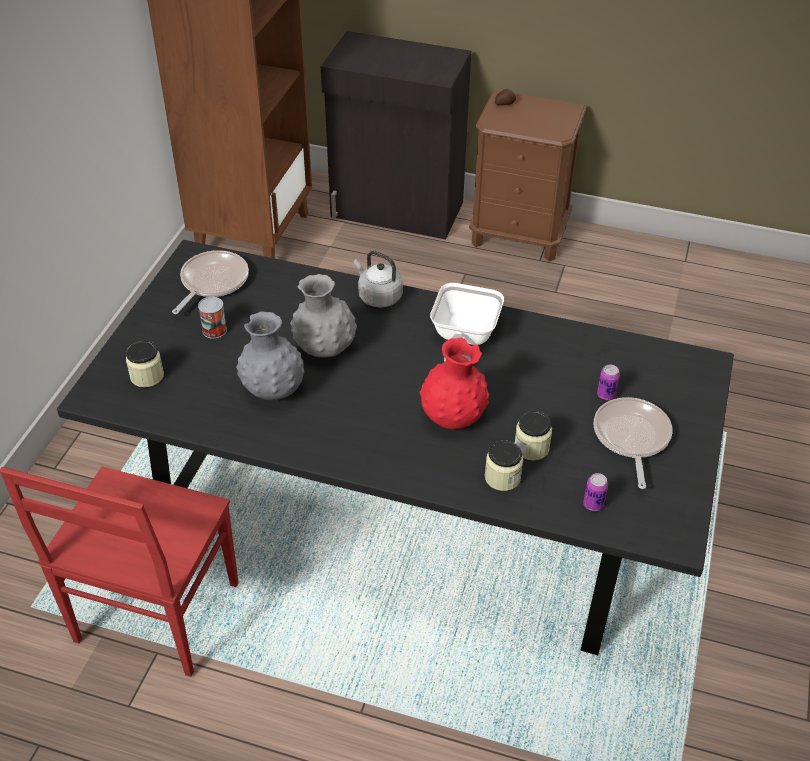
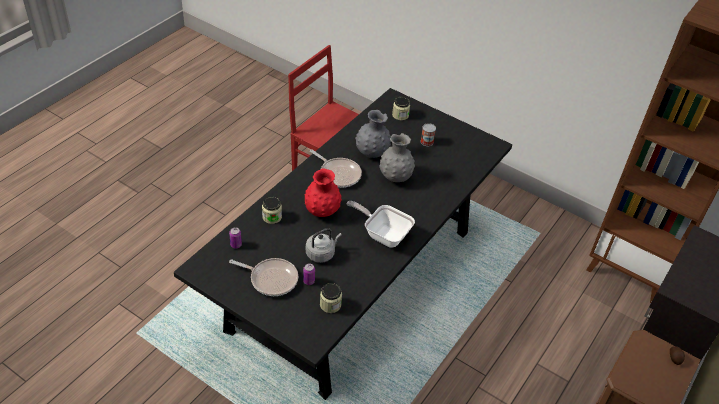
camera: 105 degrees right, 0 degrees up
frying pan [172,250,249,314] -> frying pan moved to [310,150,362,188]
grey kettle [354,251,403,308] -> grey kettle moved to [306,228,342,263]
jar [515,411,552,460] -> jar moved to [320,283,342,313]

